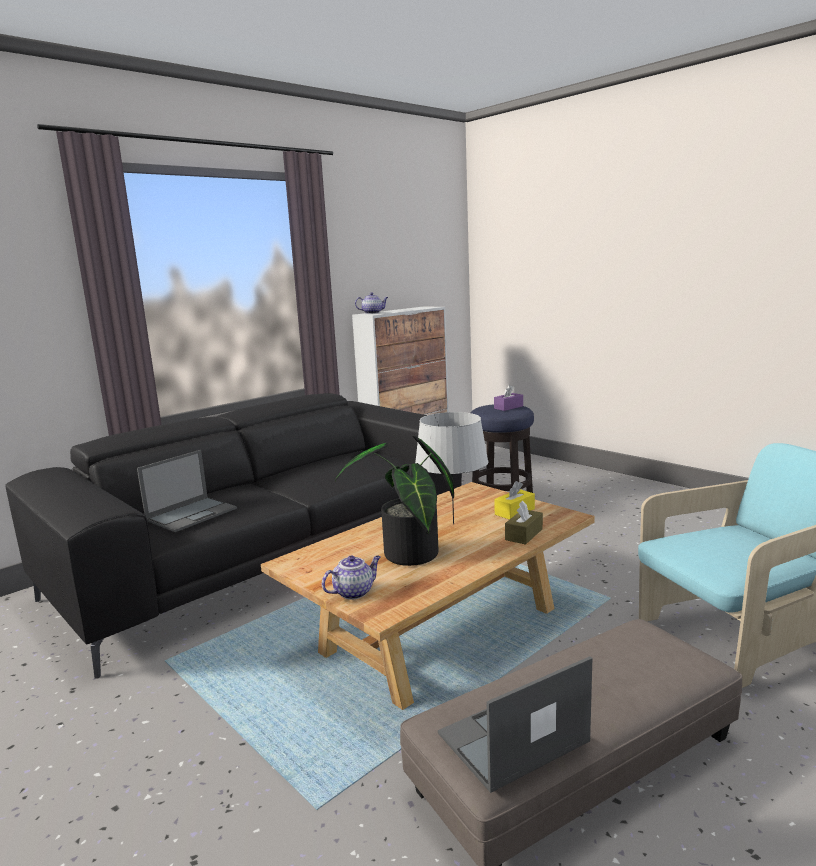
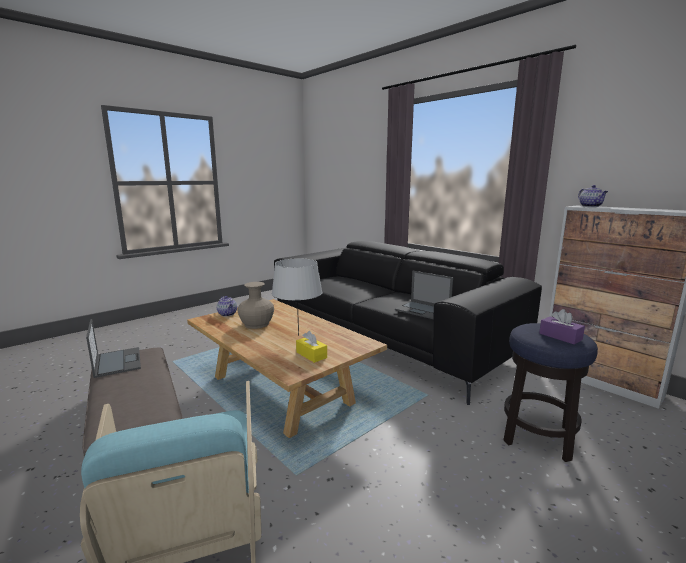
camera: 90 degrees right, 0 degrees up
laptop [137,450,237,532] -> laptop moved to [395,271,453,319]
potted plant [335,436,454,566] -> beige vase [238,282,274,329]
brown tissue box [505,501,543,545] -> none

